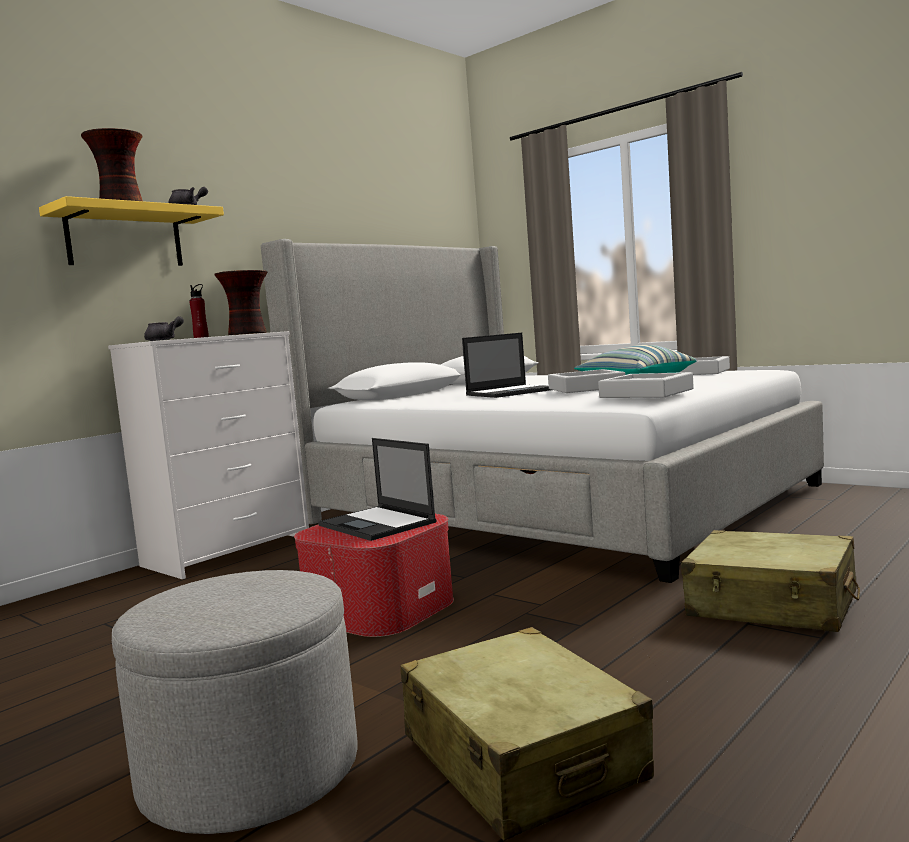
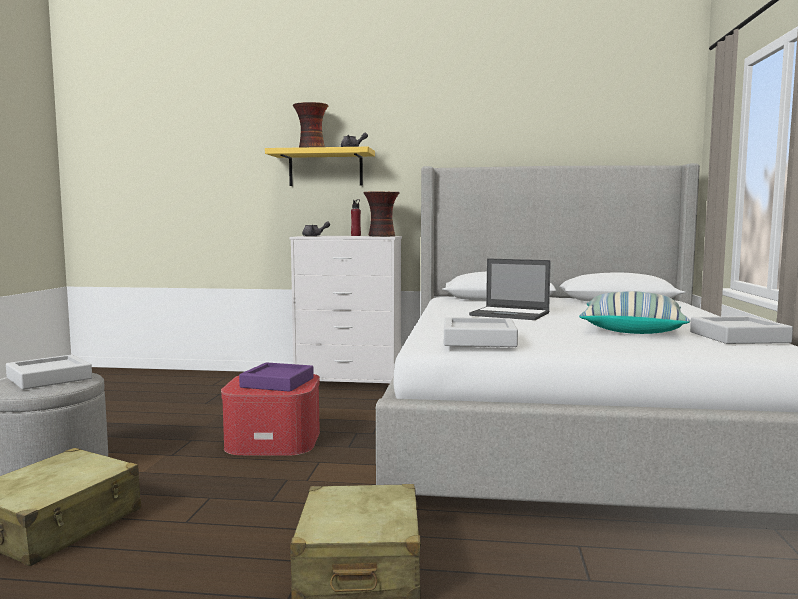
camera: 55 degrees right, 0 degrees up
laptop [318,438,436,541] -> purple tray [239,362,314,392]
grey tray [548,369,625,393] -> grey tray moved to [6,355,92,390]

